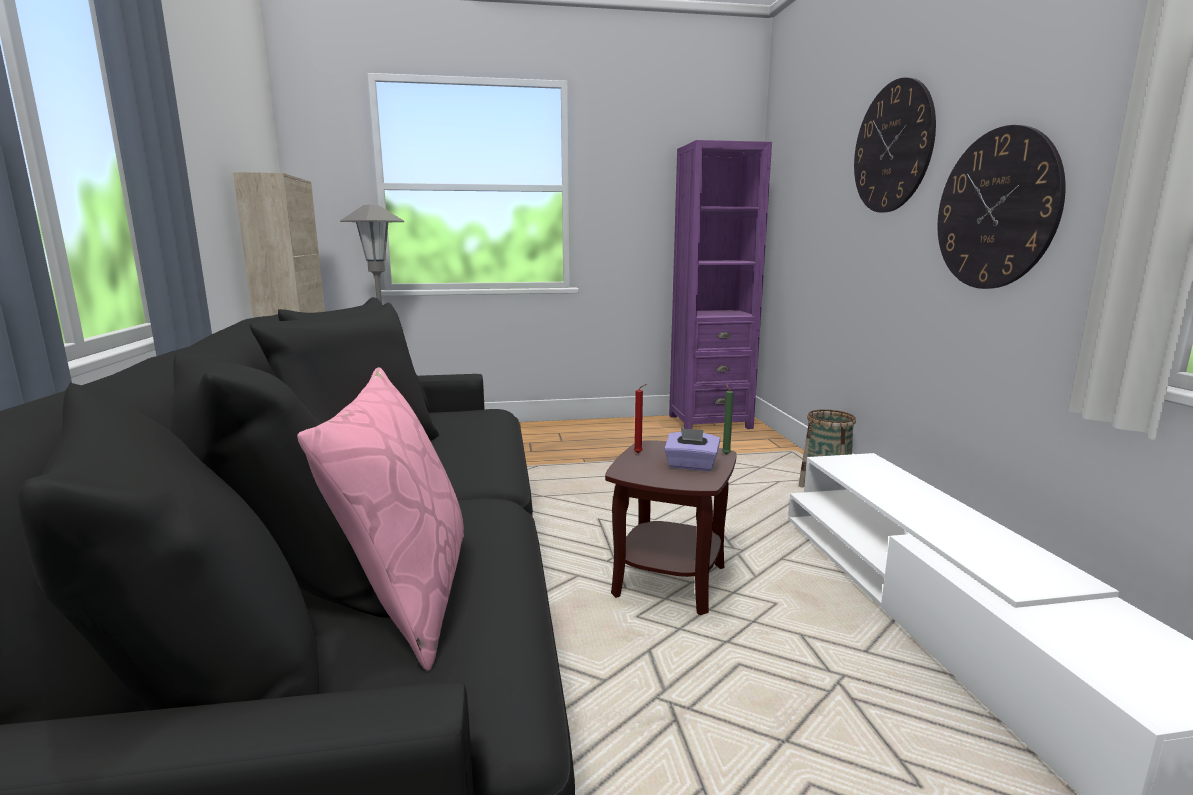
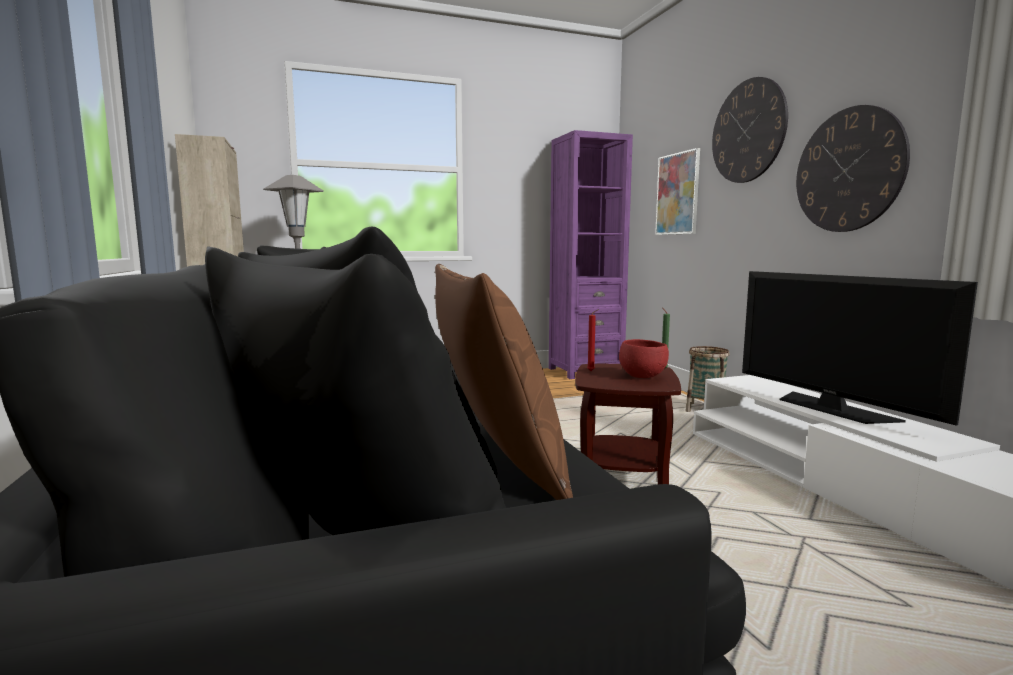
camera: 10 degrees left, 5 degrees down
pink pillow [297,367,464,671] -> brown pillow [435,264,573,500]
purple tissue box [664,428,720,471] -> red bowl [619,339,669,378]
none -> picture [655,148,700,235]
none -> television [742,271,978,426]

